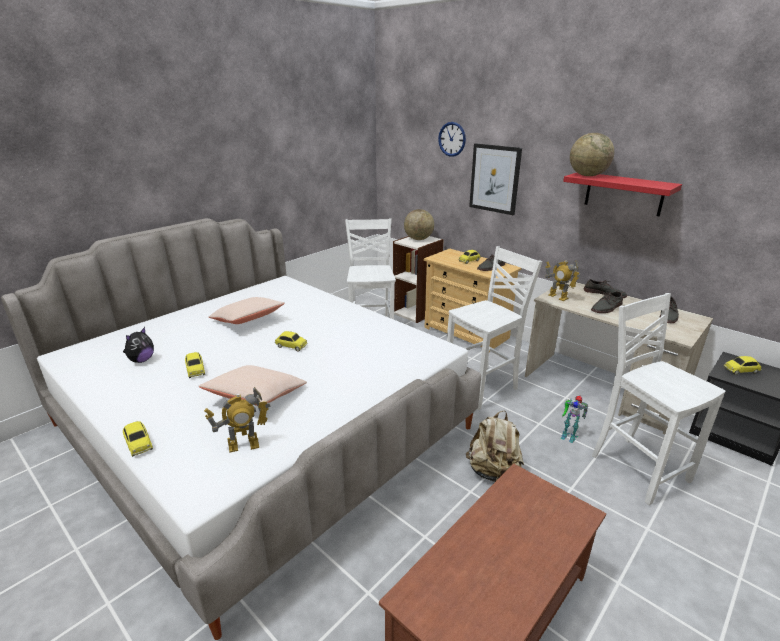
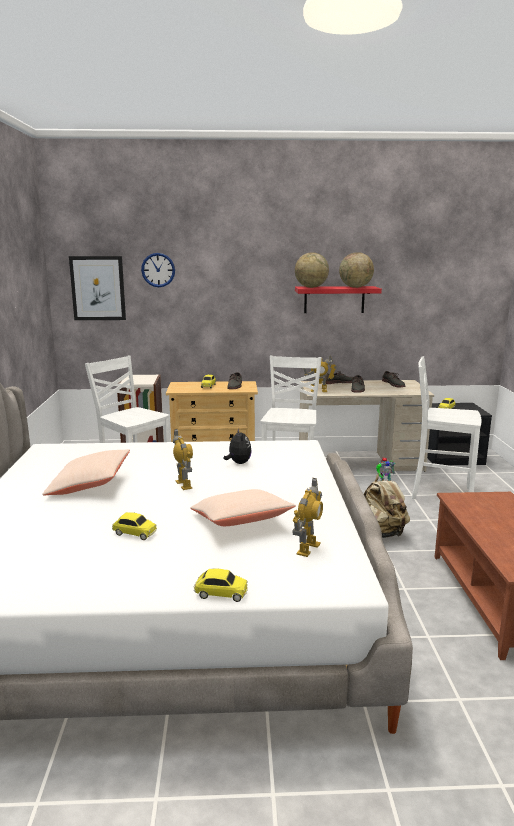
camera: 45 degrees left, 10 degrees down
plush toy [123,327,154,363] -> plush toy moved to [224,428,252,464]
toy car [275,331,308,352] -> toy robot [173,429,193,490]
globe [404,209,434,240] -> globe moved to [339,252,374,288]
picture [469,144,522,215] -> picture moved to [69,256,126,320]

